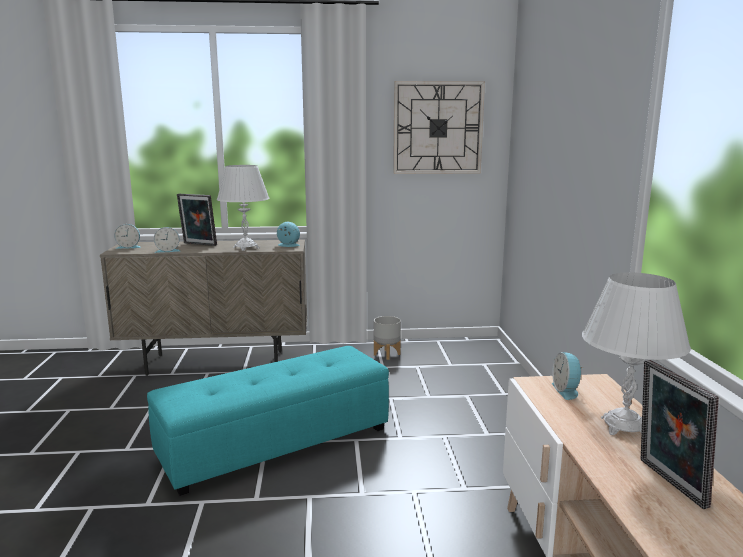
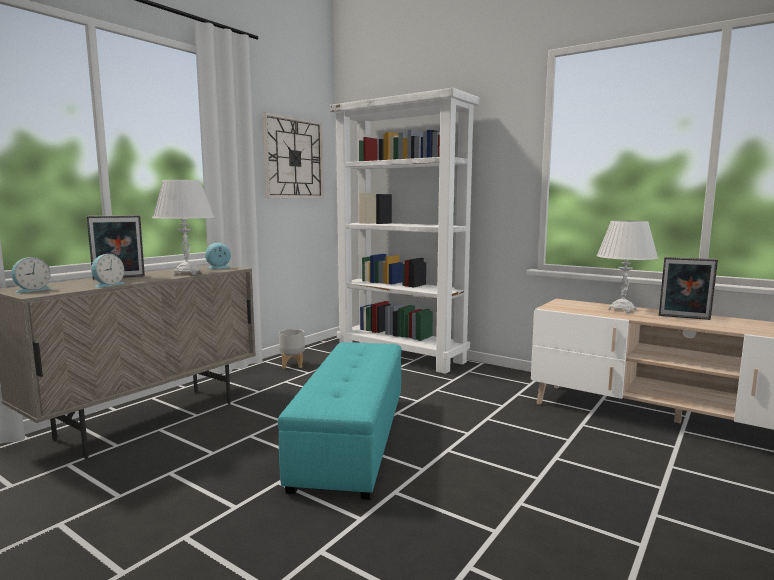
camera: 50 degrees left, 5 degrees down
alarm clock [552,352,583,400] -> none
none -> white bookcase [330,88,480,374]

